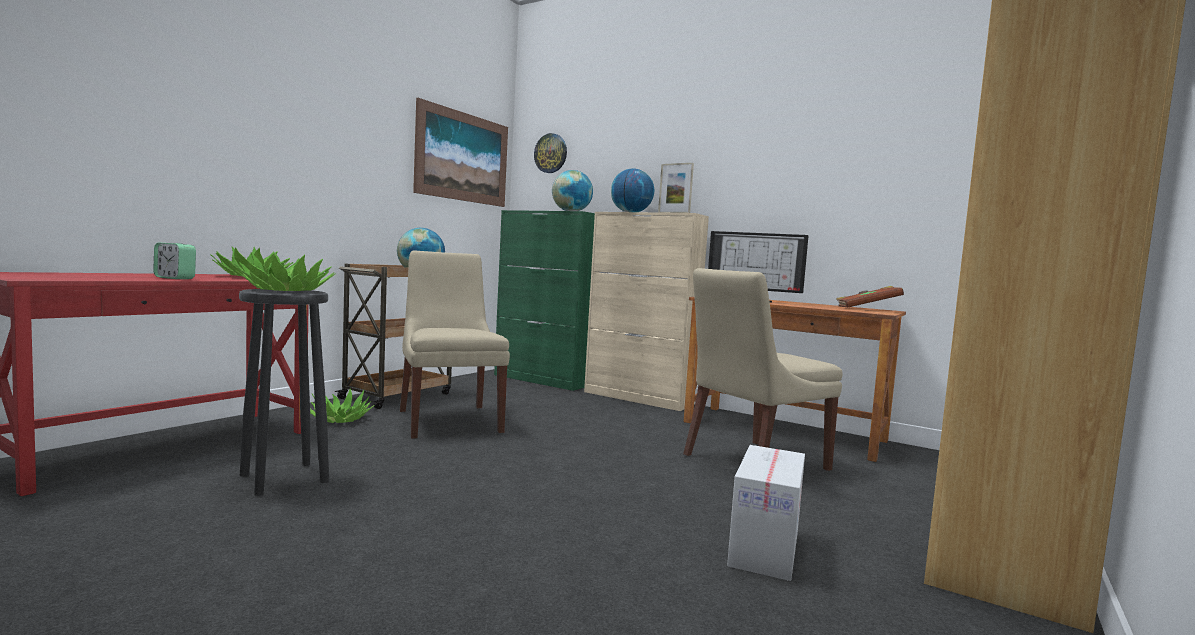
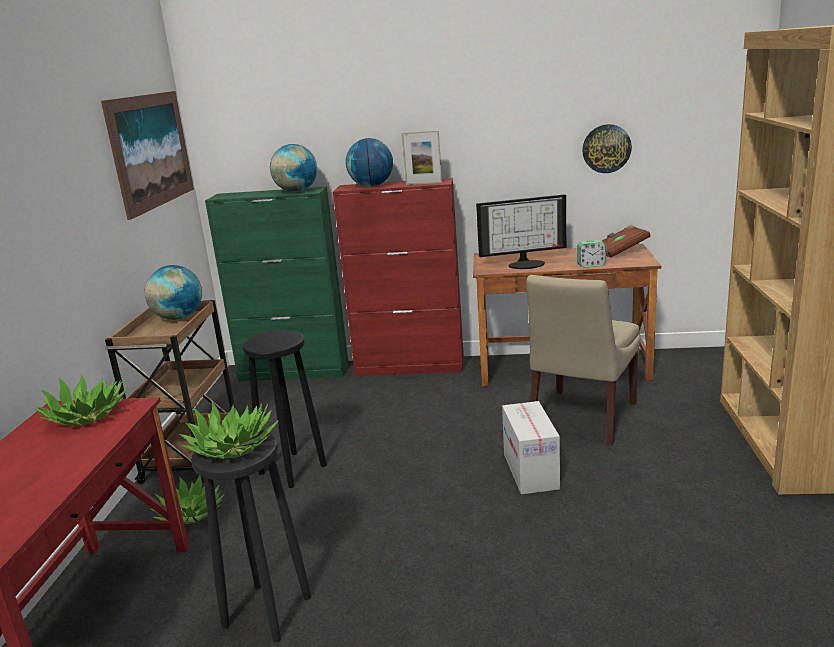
camera: 25 degrees left, 15 degrees up
alarm clock [153,242,196,279] -> alarm clock moved to [577,240,606,268]
beige chair [400,250,510,439] -> black stool [243,330,327,488]
wall clock [534,133,567,173] -> wall clock moved to [582,124,632,173]
beige cabinet [584,212,709,411] -> red cabinet [333,178,464,376]
cardboard box [727,445,805,581] -> cardboard box moved to [502,401,560,494]

